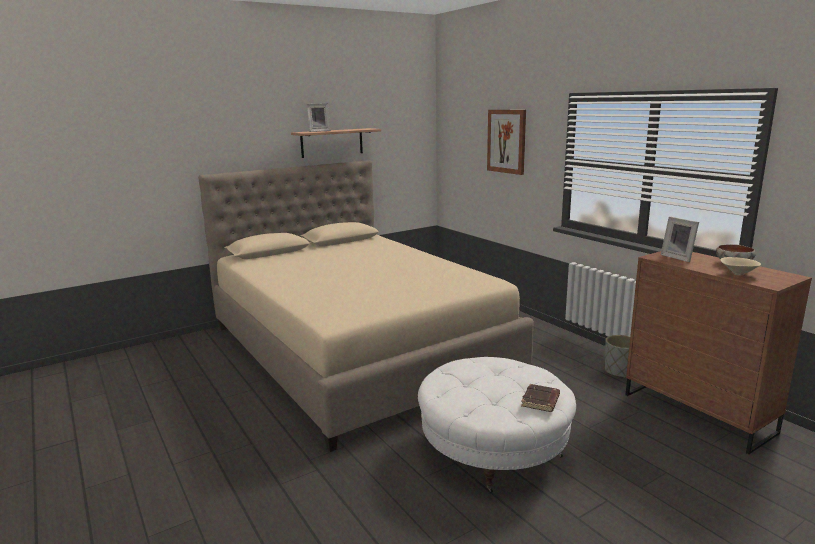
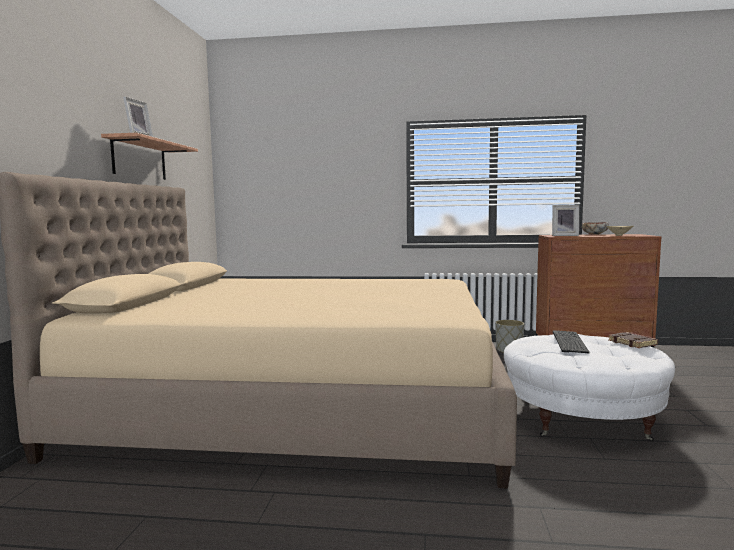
camera: 50 degrees left, 10 degrees down
picture [487,110,526,175] -> none
none -> keyboard [553,330,590,353]

